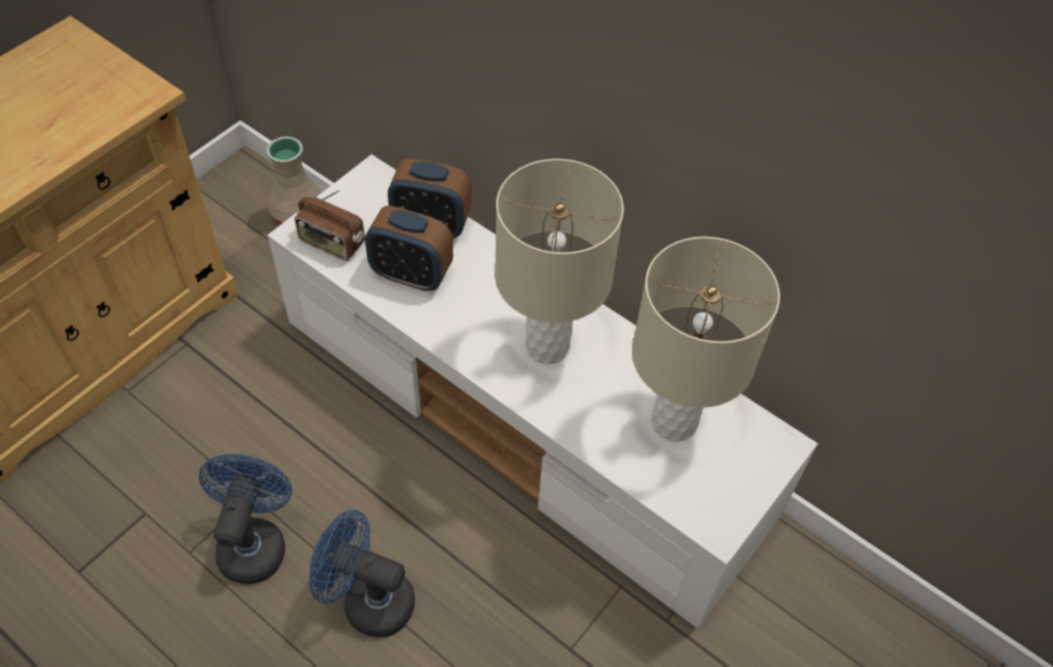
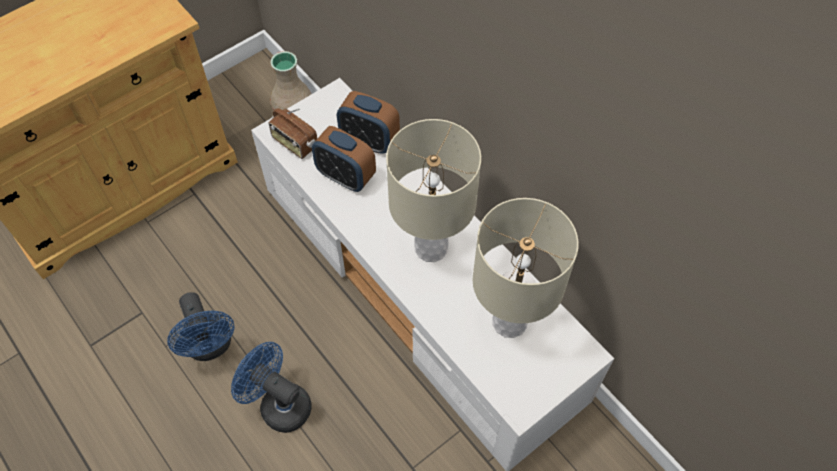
camera: 15 degrees right, 5 degrees up
blue fan [199,454,292,584] -> blue fan turned 135 degrees clockwise [167,292,235,361]

